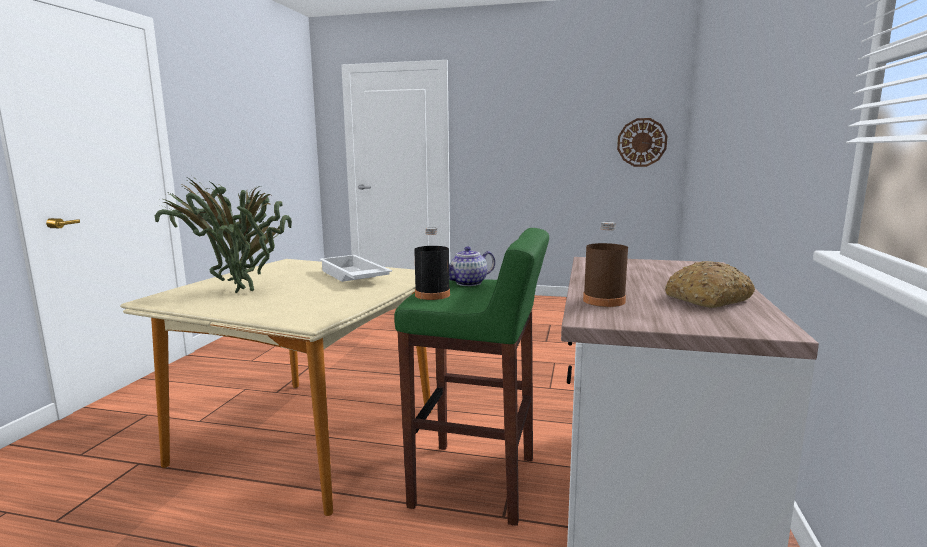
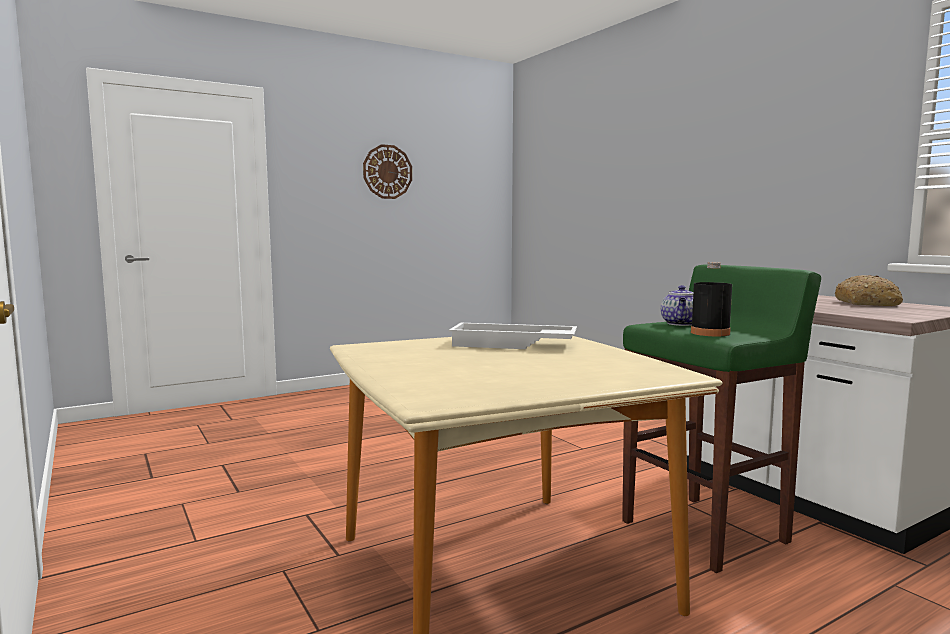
camera: 45 degrees left, 5 degrees down
potted plant [155,176,292,293] -> none
brown bottle [583,222,628,307] -> none
wall clock [617,118,667,167] -> wall clock moved to [363,144,412,199]

